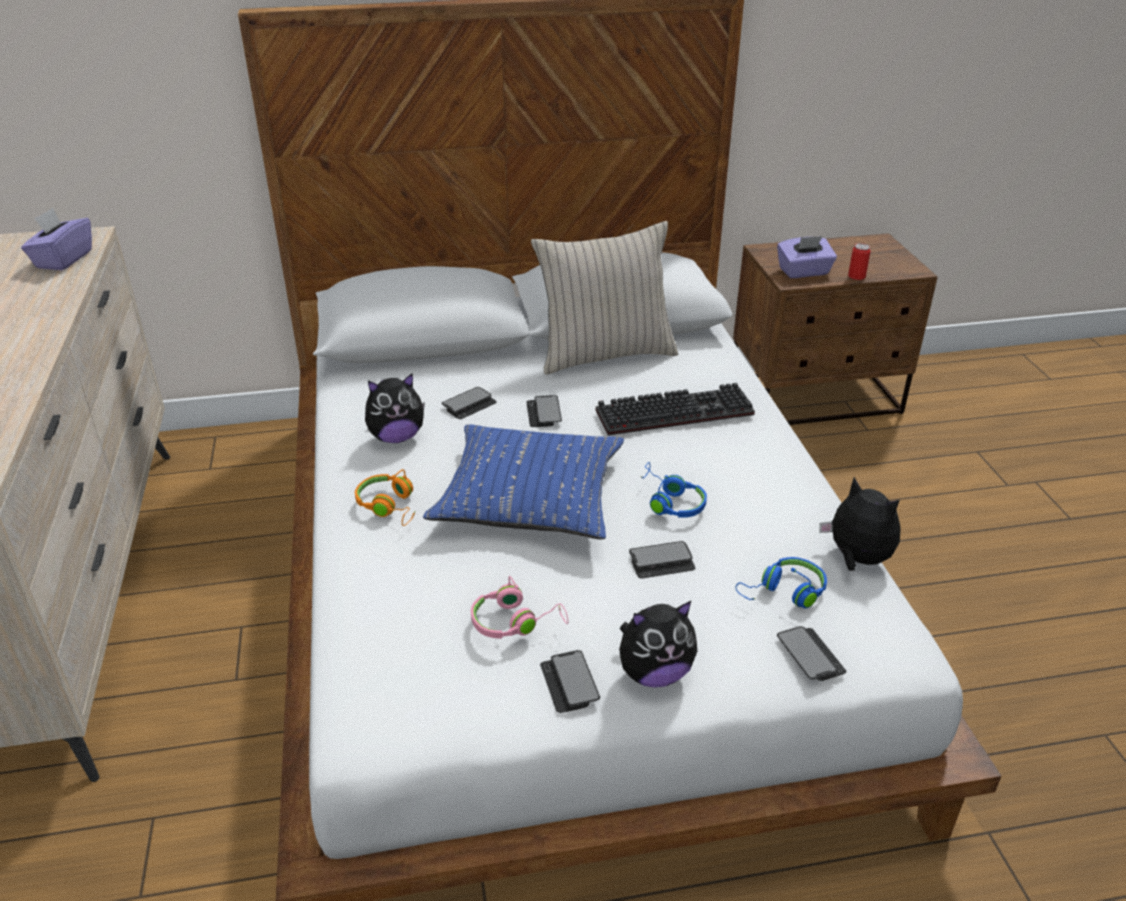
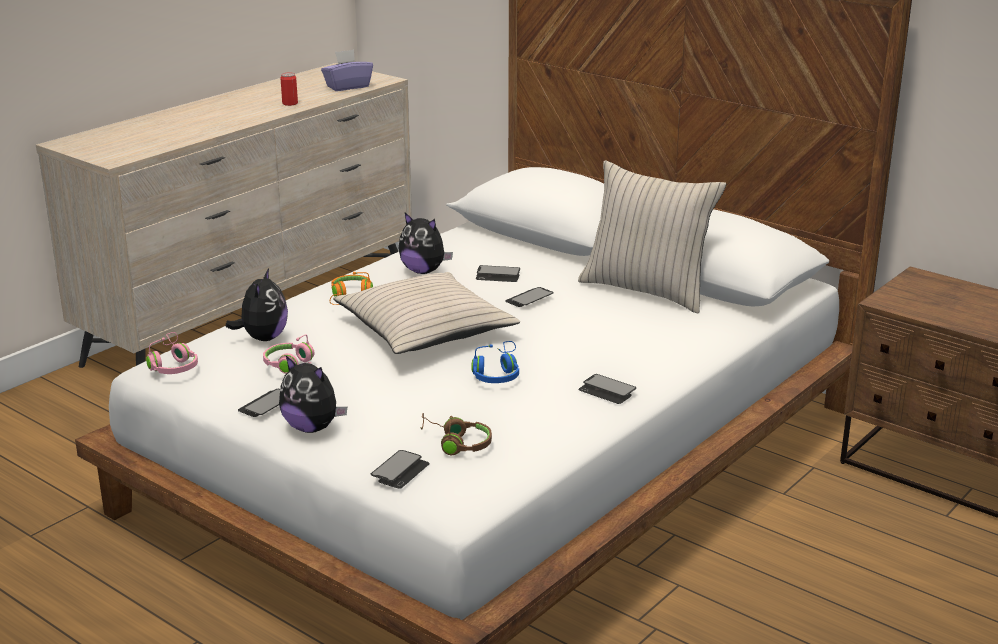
camera: 50 degrees right, 10 degrees down
blue pillow [423,424,624,540] -> beige pillow [333,272,520,354]
keyboard [596,383,755,436] -> none
phone [629,541,695,579] -> phone moved to [579,374,636,404]
blue headphones [735,557,827,609] -> brown headphones [421,413,492,455]
purple tissue box [777,236,837,278] -> none
plush toy [819,477,901,571] -> plush toy moved to [225,268,288,341]
can [848,243,871,280] -> can moved to [281,73,298,106]
none -> pink headphones [146,332,198,374]

